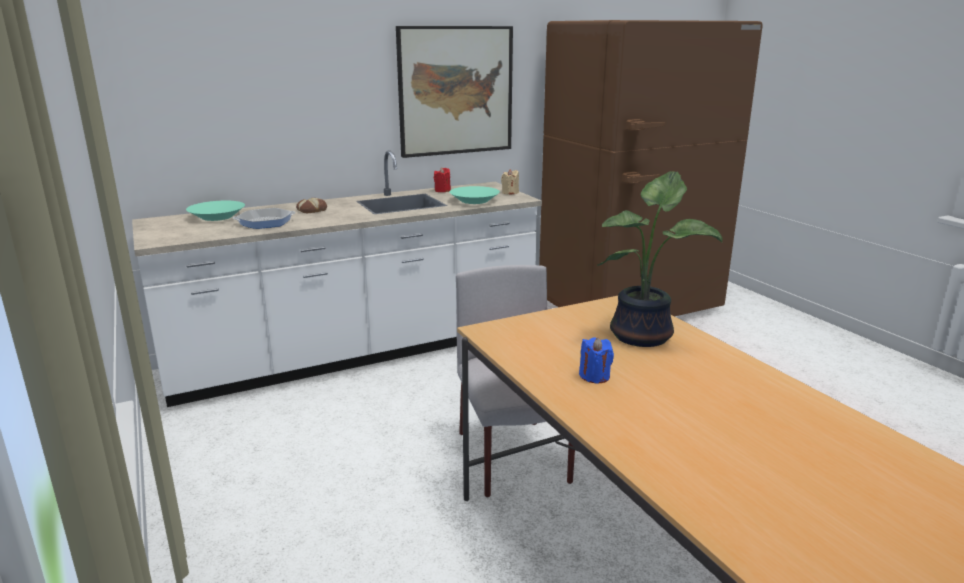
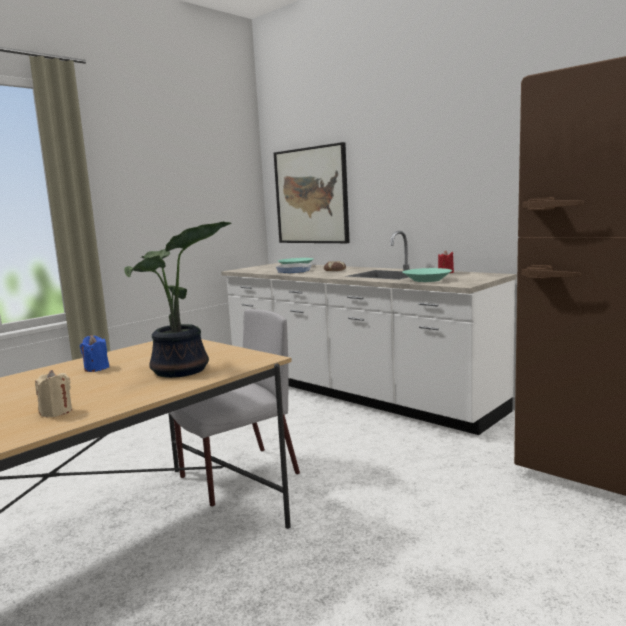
camera: 70 degrees right, 10 degrees down
picture [396,26,513,158] -> picture moved to [274,142,350,243]
beige candle [501,169,519,195] -> beige candle moved to [35,370,72,417]

